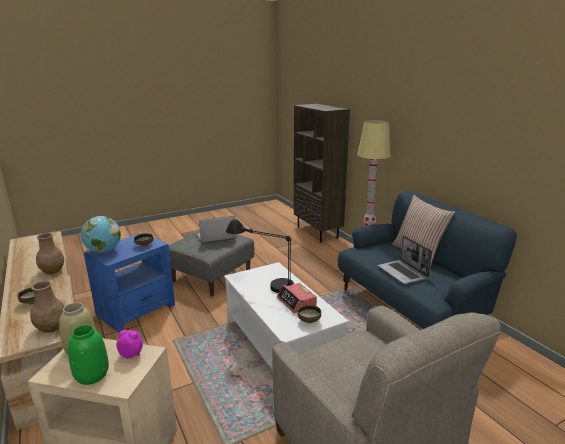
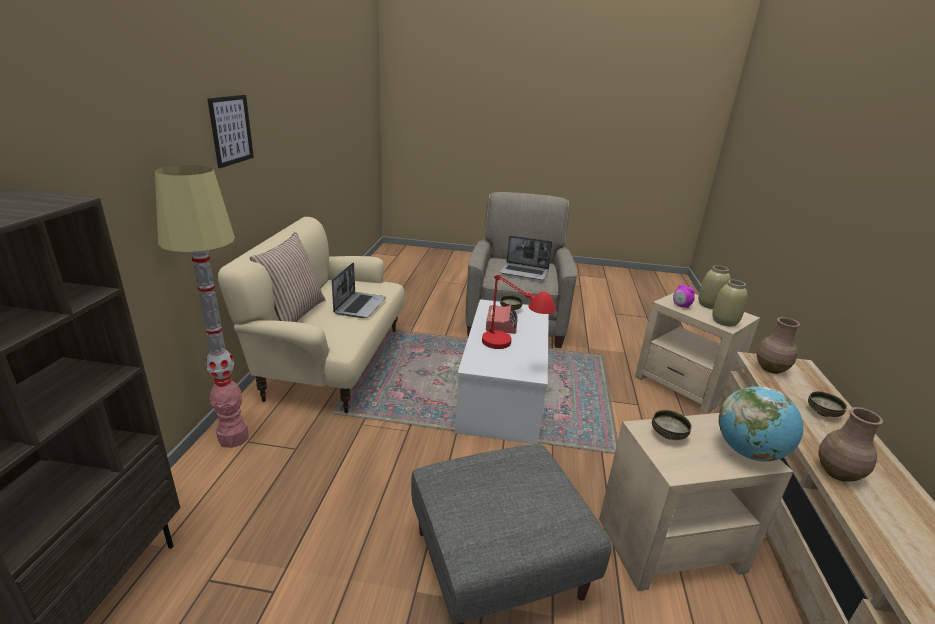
camera: 145 degrees left, 5 degrees up
green vase [68,325,109,385] -> beige vase [698,266,731,309]
blue side table [84,232,175,333] -> beige side table [599,413,793,591]
laptop [197,216,236,244] -> laptop moved to [500,235,552,280]
black table lamp [226,219,294,293] -> red table lamp [482,275,556,349]
blue sofa [337,191,517,329] -> beige sofa [218,217,405,413]
none -> picture [207,95,254,168]

